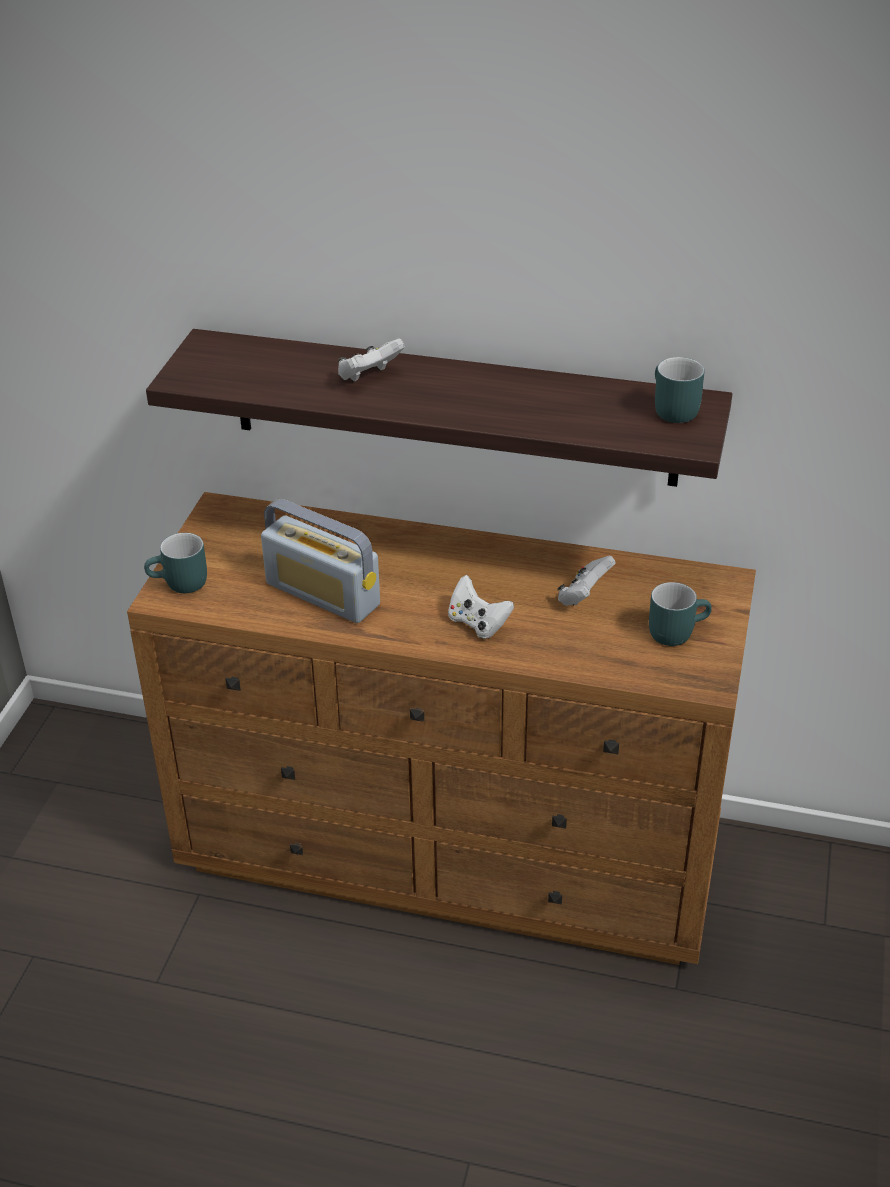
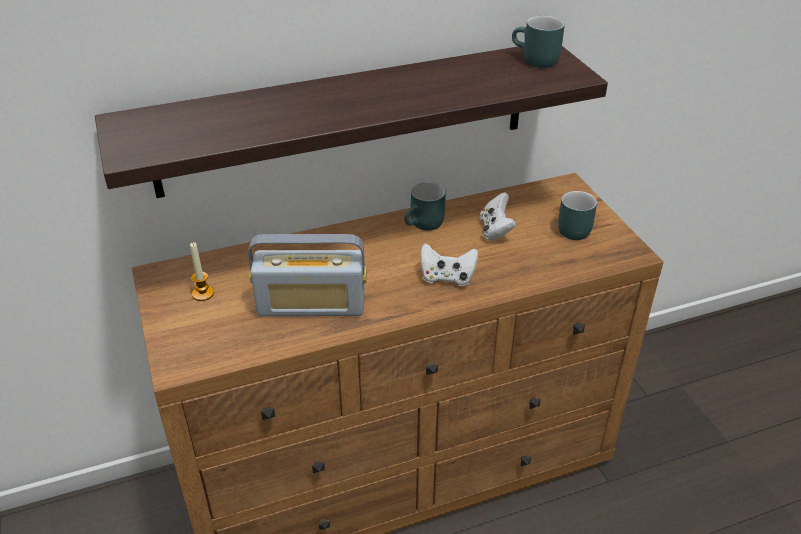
camera: 35 degrees left, 0 degrees up
turquoise mug [144,533,207,593] -> turquoise mug moved to [404,182,446,231]
white game controller [338,339,405,382] -> none
none -> candle [190,242,214,301]

